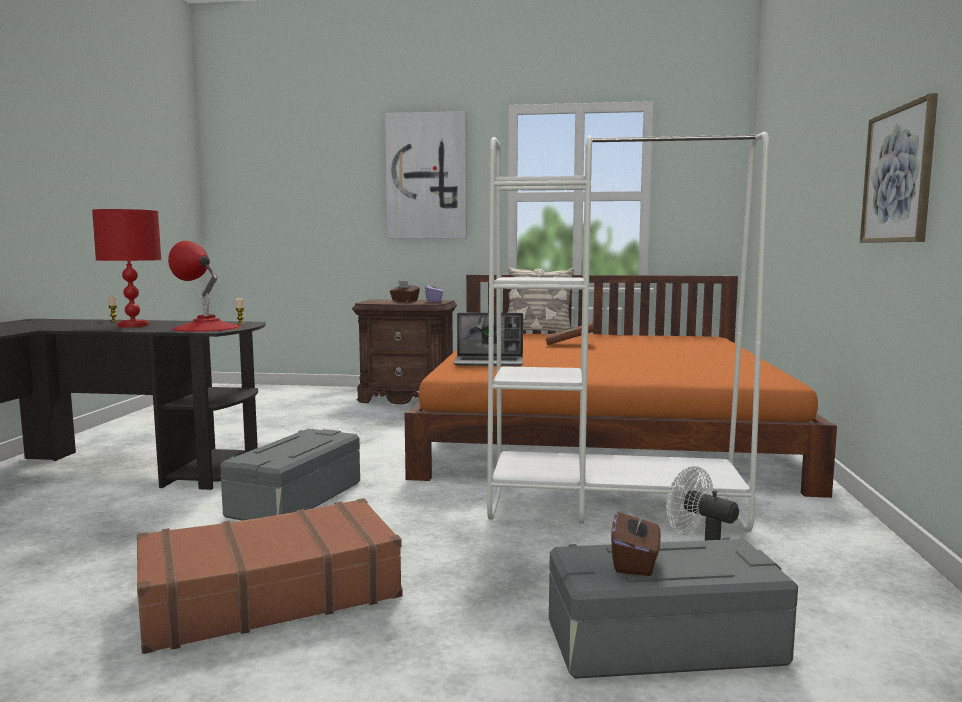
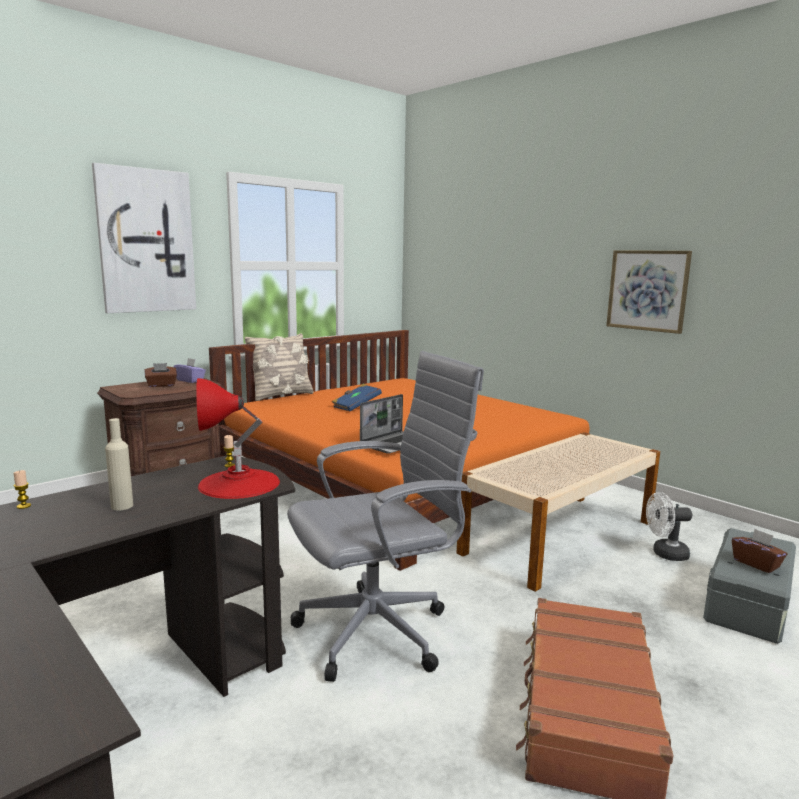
camera: 50 degrees left, 5 degrees up
red table lamp [92,209,161,327] -> beige bottle [105,418,133,511]
grey storage box [220,429,360,521] -> grey office chair [287,351,484,682]
white clothes rack [487,132,769,532] -> beige bench [457,432,660,592]
brown book [546,322,595,345] -> blue book [332,384,382,411]

